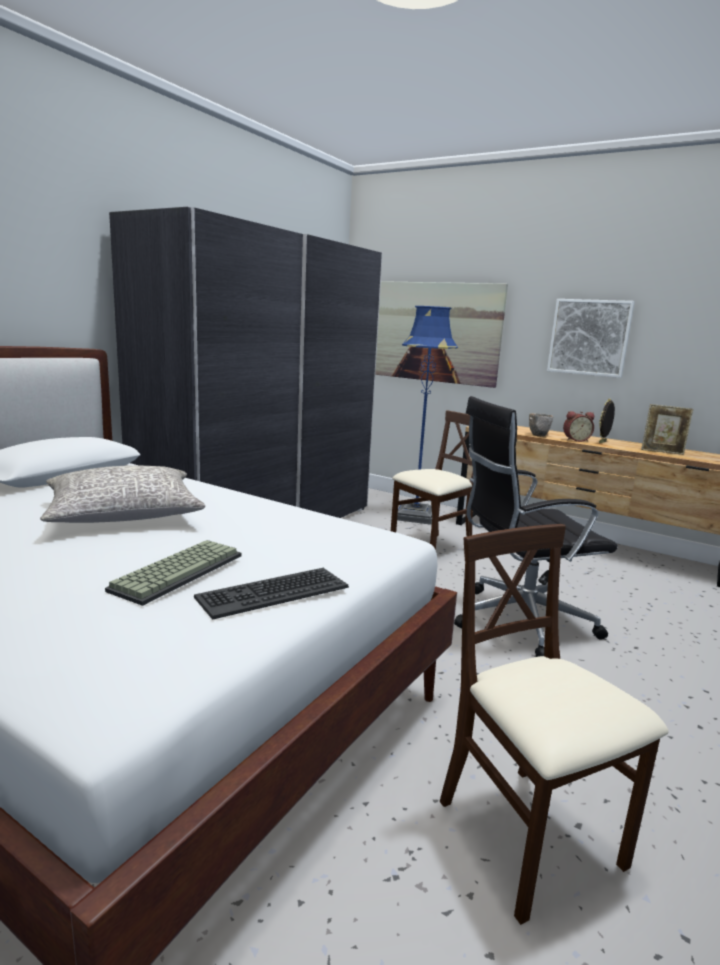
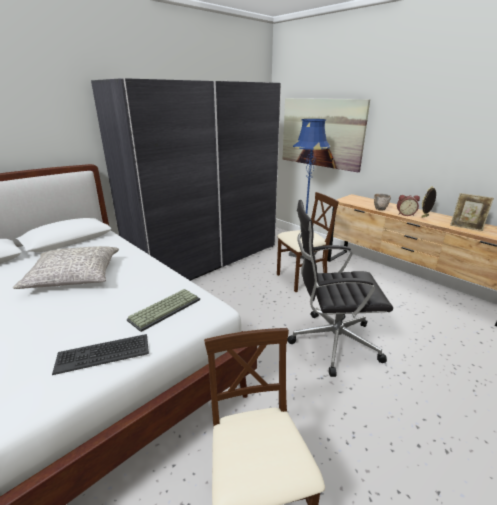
camera: 15 degrees right, 10 degrees up
keyboard [105,540,242,606] -> keyboard moved to [127,289,200,332]
picture [547,299,635,378] -> none

